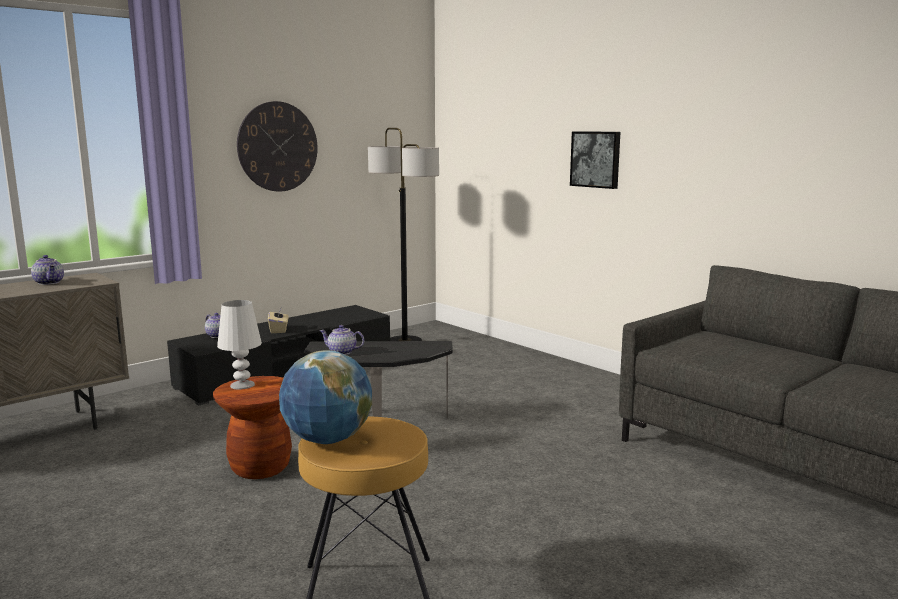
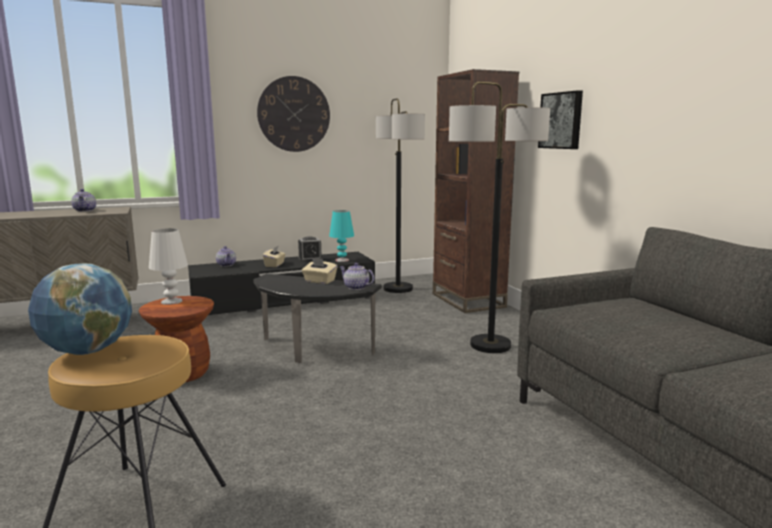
camera: 20 degrees right, 0 degrees up
teapot [320,325,364,355] -> teapot moved to [340,263,374,290]
none -> alarm clock [298,236,323,262]
none -> beige tissue box [302,258,337,284]
none -> turquoise table lamp [329,210,354,262]
none -> brown bookcase [433,69,519,313]
none -> floor lamp [449,81,550,353]

